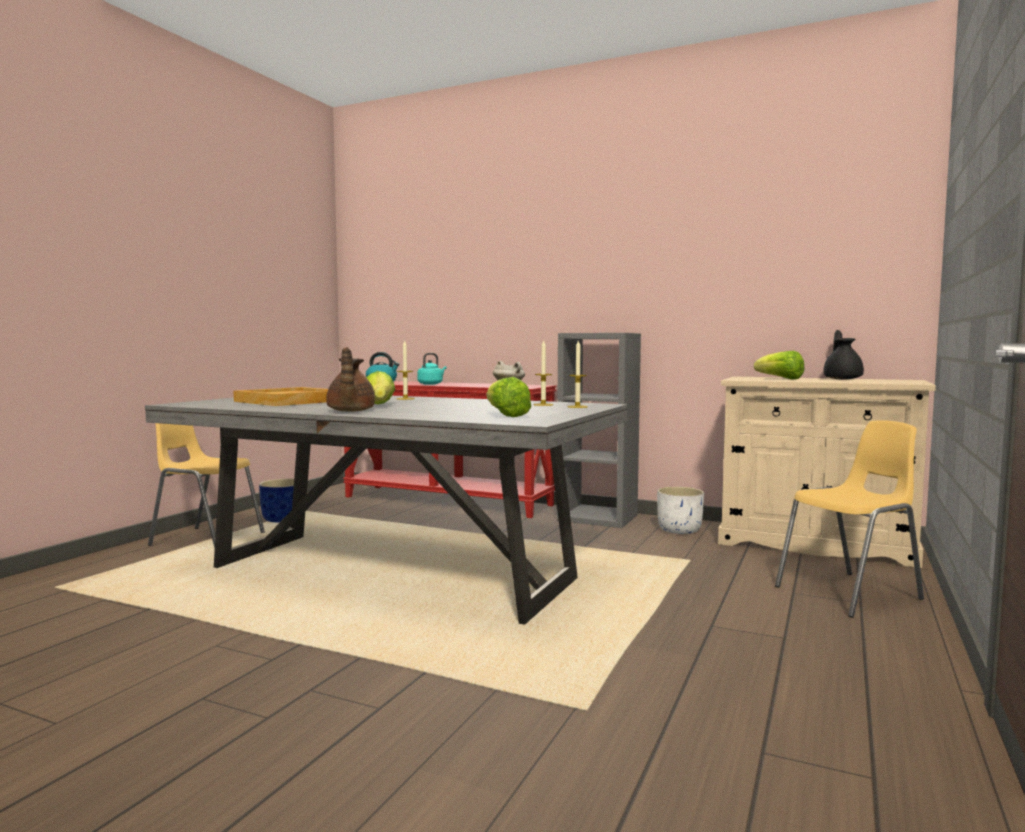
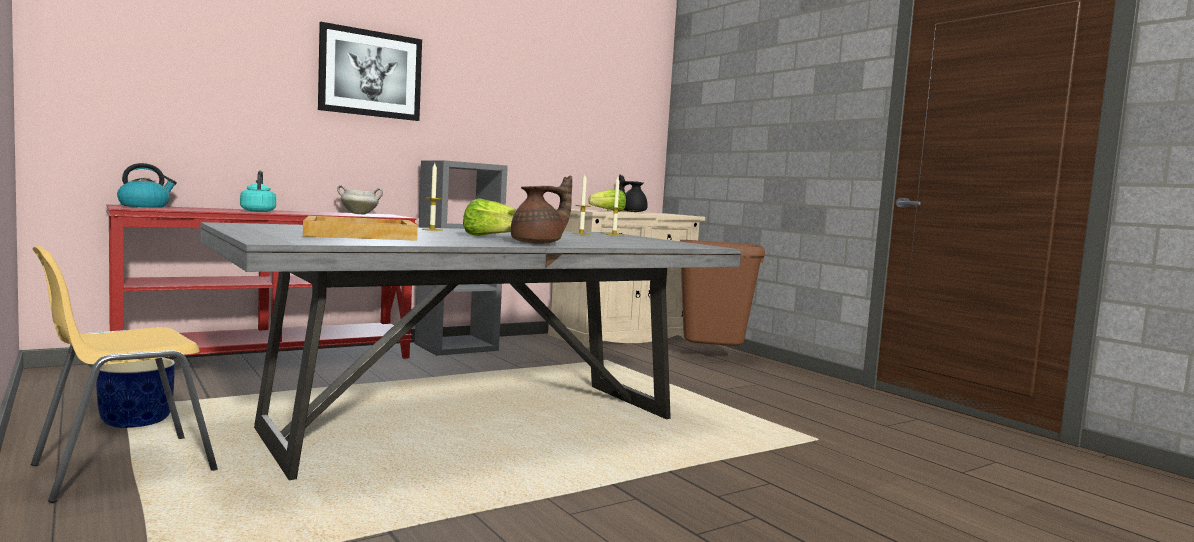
camera: 60 degrees left, 0 degrees up
brown teapot [326,347,375,412] -> brown teapot turned 60 degrees counterclockwise [511,176,572,244]
lettuce [487,377,531,417] -> none
white planter [657,487,704,534] -> none
yellow chair [775,420,924,618] -> brown trash can [680,240,765,346]
none -> picture [318,22,422,121]

